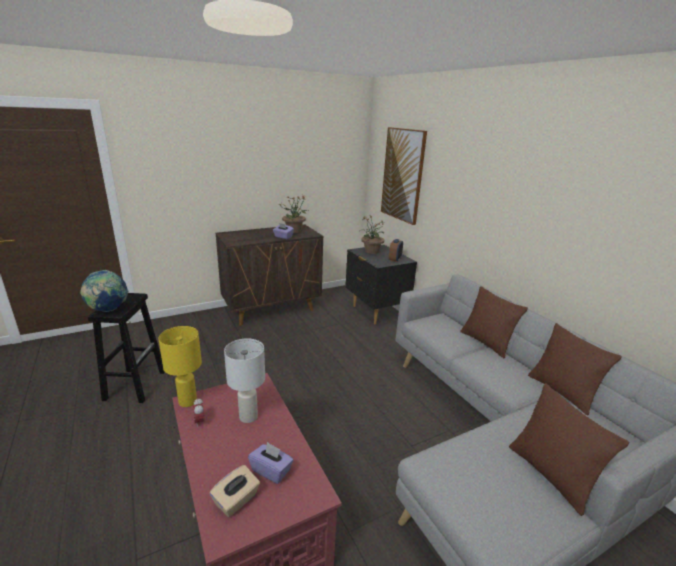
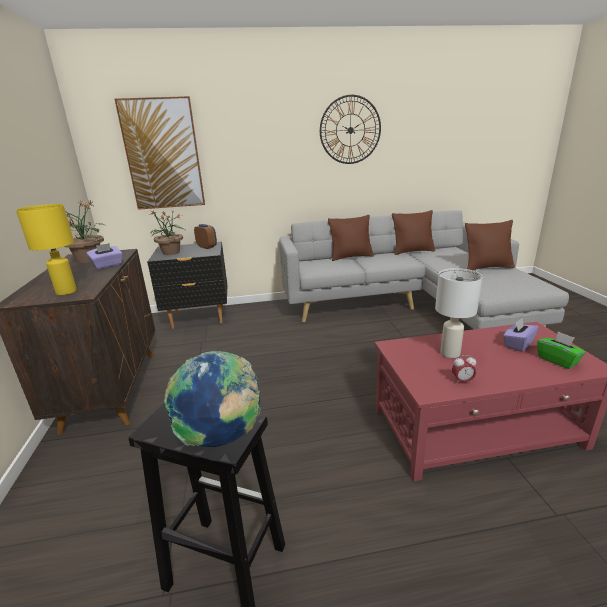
camera: 70 degrees left, 0 degrees up
yellow table lamp [158,326,202,407] -> yellow table lamp moved to [16,204,77,295]
beige tissue box [210,465,260,517] -> green tissue box [537,331,586,369]
none -> wall clock [320,95,381,164]

